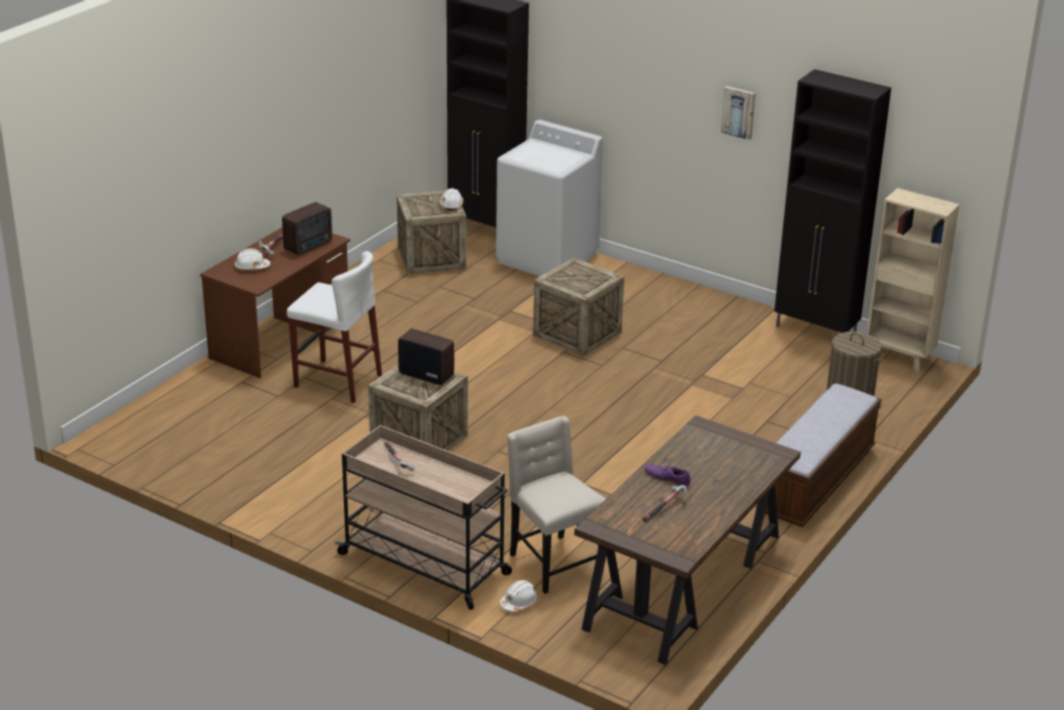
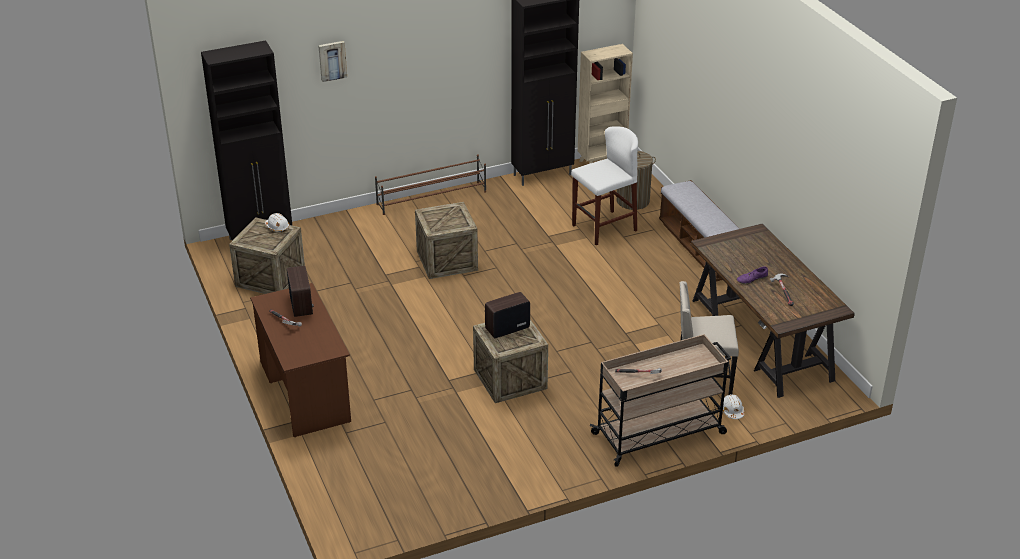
camera: 55 degrees left, 5 degrees up
white hard hat [235,248,270,270] -> none
white stool [287,251,382,403] -> white stool moved to [571,126,638,245]
white washing machine [496,120,603,276] -> none
picture [721,86,756,140] -> picture moved to [318,41,347,82]
none -> brown shoe rack [375,155,486,215]

